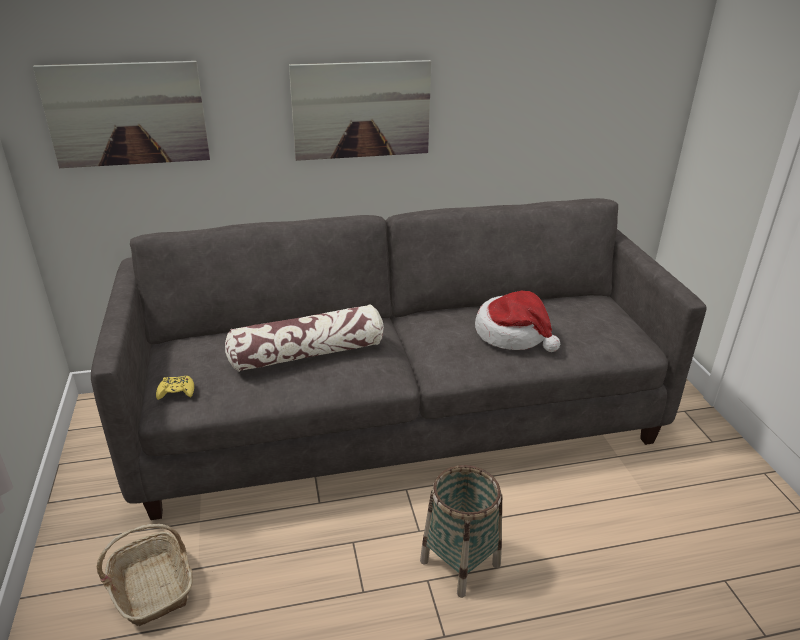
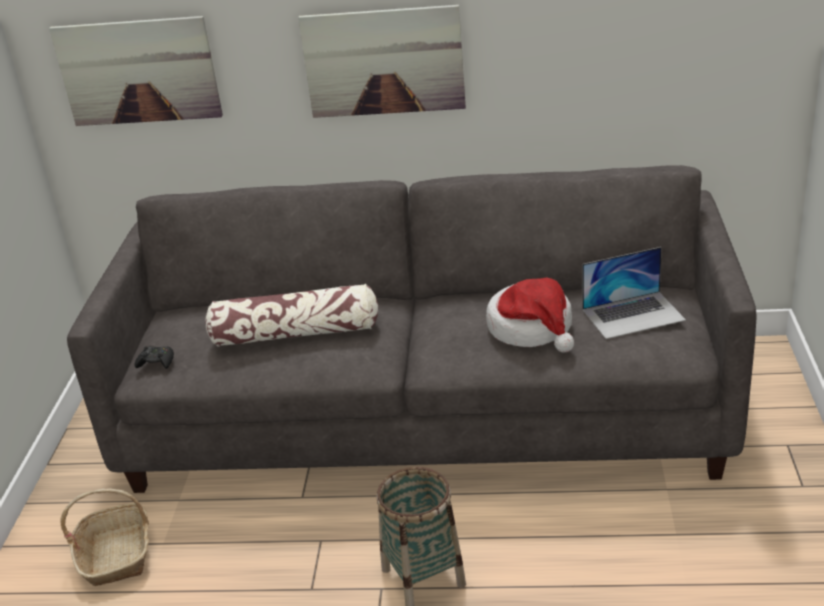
camera: 20 degrees right, 0 degrees up
yellow game controller [156,376,194,400] -> black game controller [134,346,174,369]
none -> laptop [582,247,686,339]

